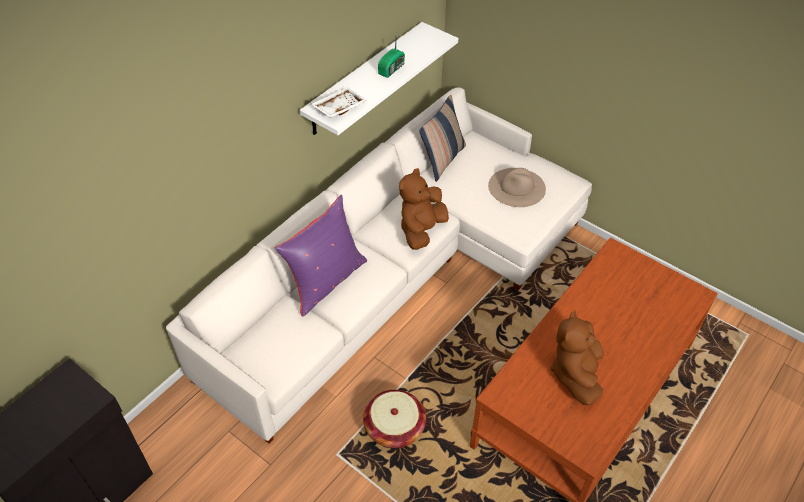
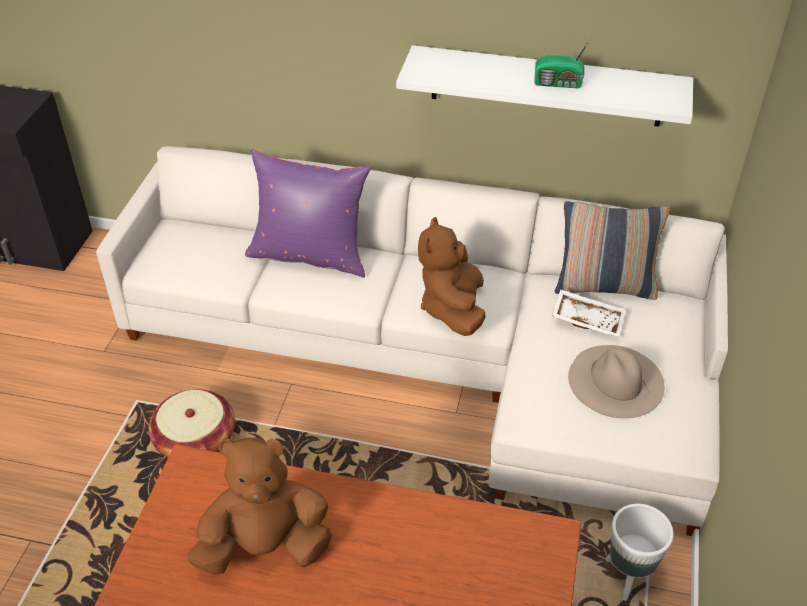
camera: 65 degrees right, 5 degrees down
white tray [311,87,367,118] -> white tray moved to [552,289,626,338]
brown plush toy [399,168,449,250] -> brown plush toy turned 90 degrees counterclockwise [418,217,486,336]
none -> white planter [606,504,674,601]

